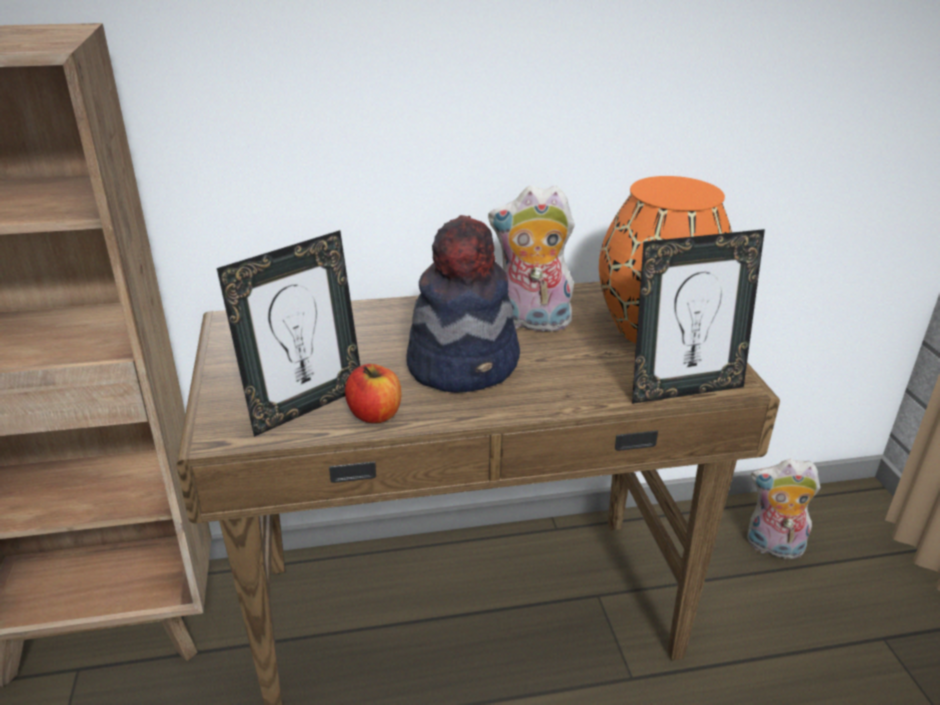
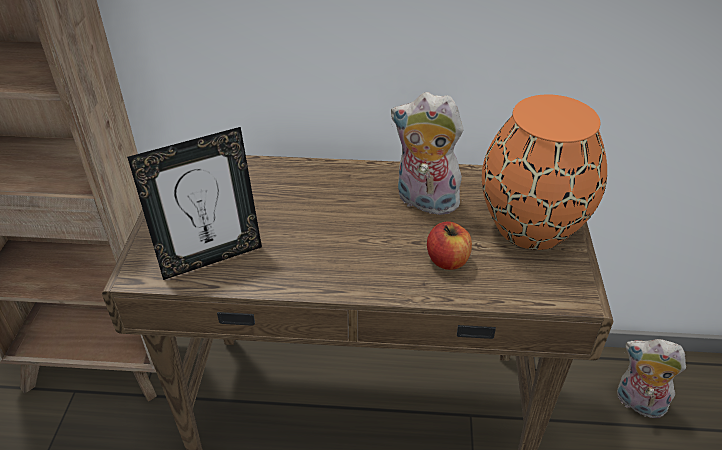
camera: 15 degrees right, 10 degrees up
apple [345,364,401,423] -> apple moved to [427,222,472,270]
hat [406,215,520,393] -> none
picture frame [632,229,765,404] -> none

